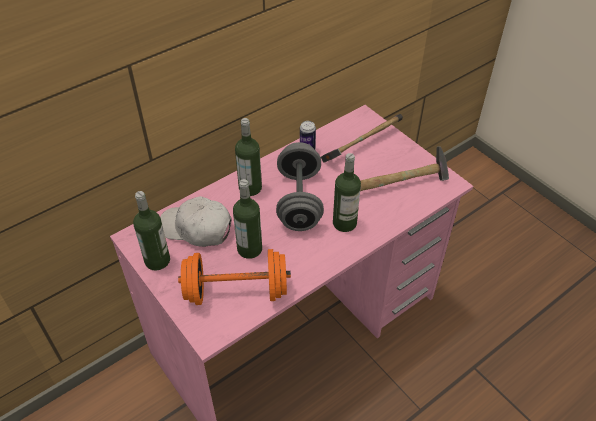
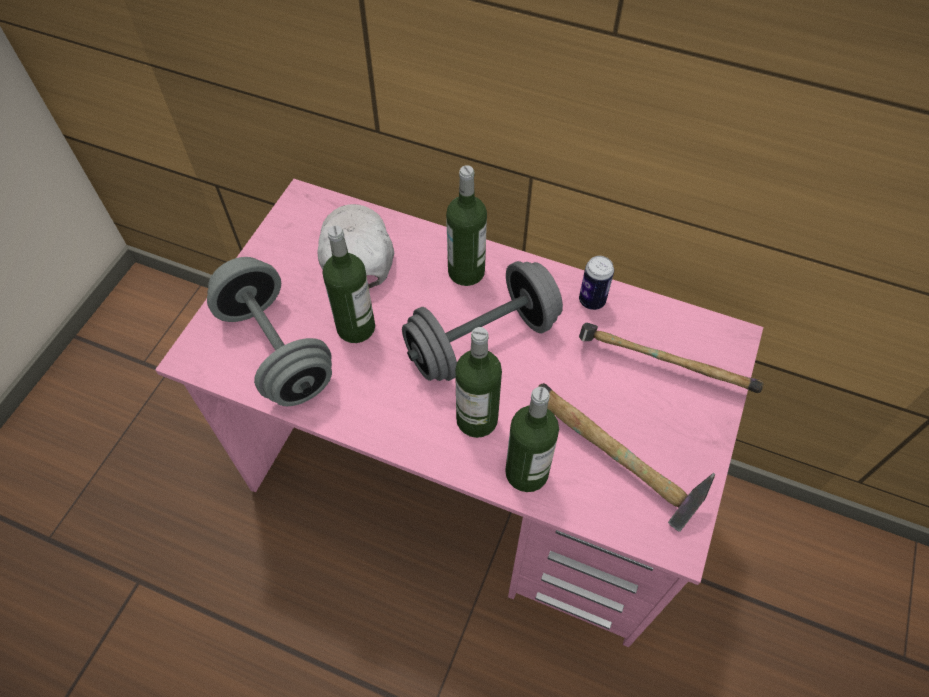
camera: 60 degrees right, 10 degrees up
bottle [133,191,170,270] -> bottle moved to [505,387,559,492]
orange dumbbell [178,249,291,305] -> grey dumbbell [207,257,332,406]

